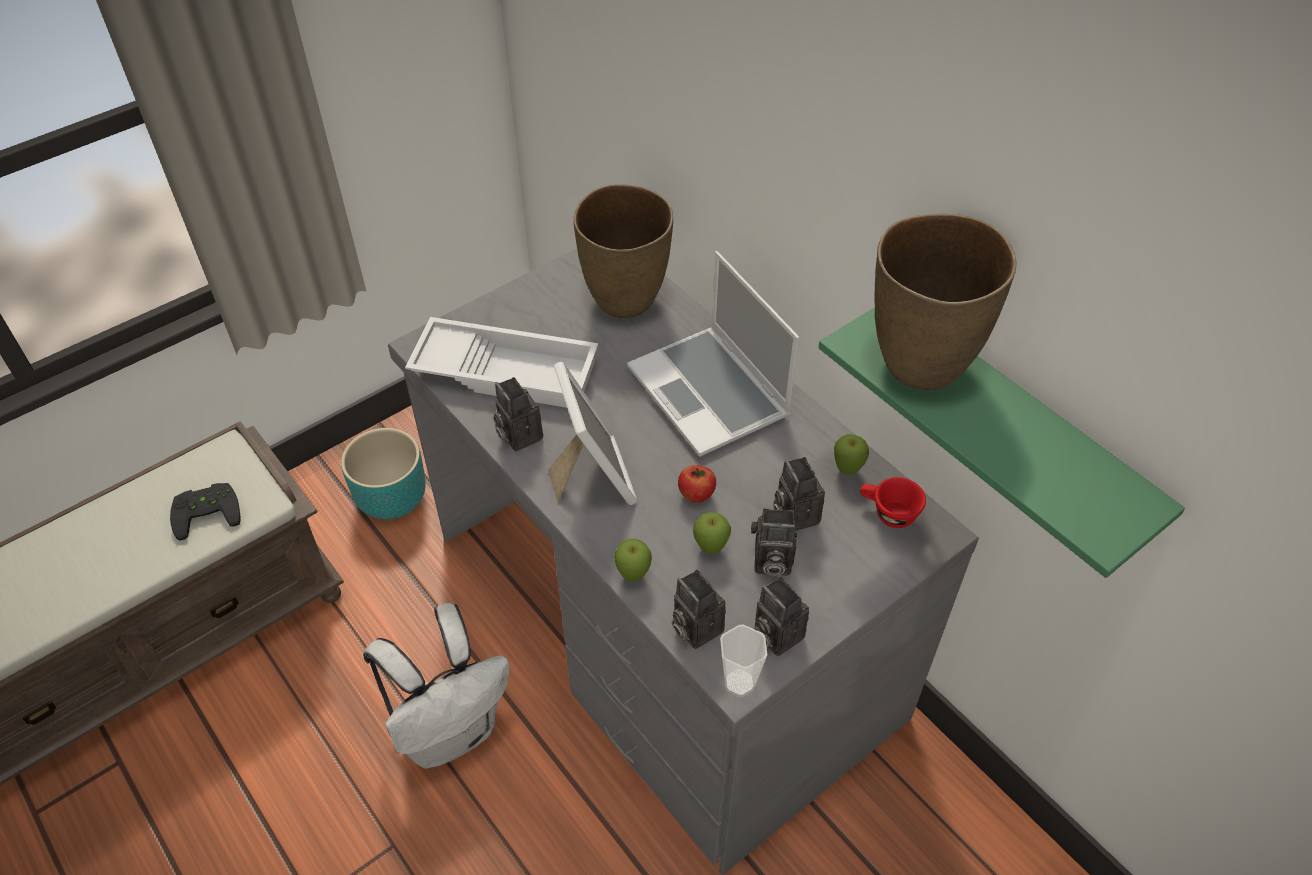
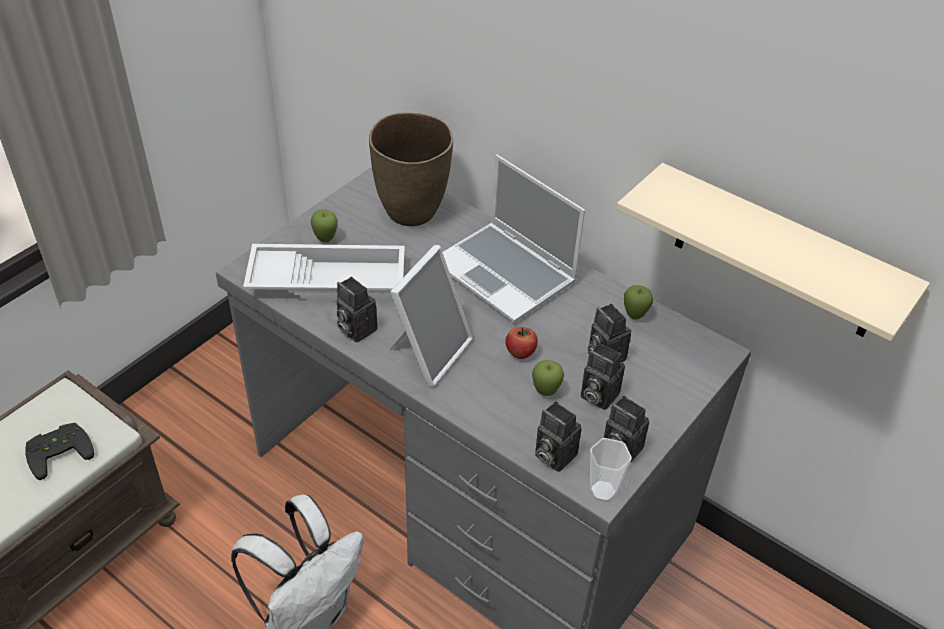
camera: 15 degrees left, 5 degrees down
turquoise planter [341,428,426,519] -> none
picture frame [548,362,637,505] -> picture frame turned 60 degrees clockwise [390,245,473,387]
apple [614,539,652,582] -> apple moved to [310,209,338,243]
camera [751,509,797,576] -> camera turned 45 degrees clockwise [581,343,625,410]
green shelf [818,307,1185,578] -> beige shelf [616,163,930,341]
red cup [860,477,926,528] -> none
brown vase [874,214,1016,390] -> none

